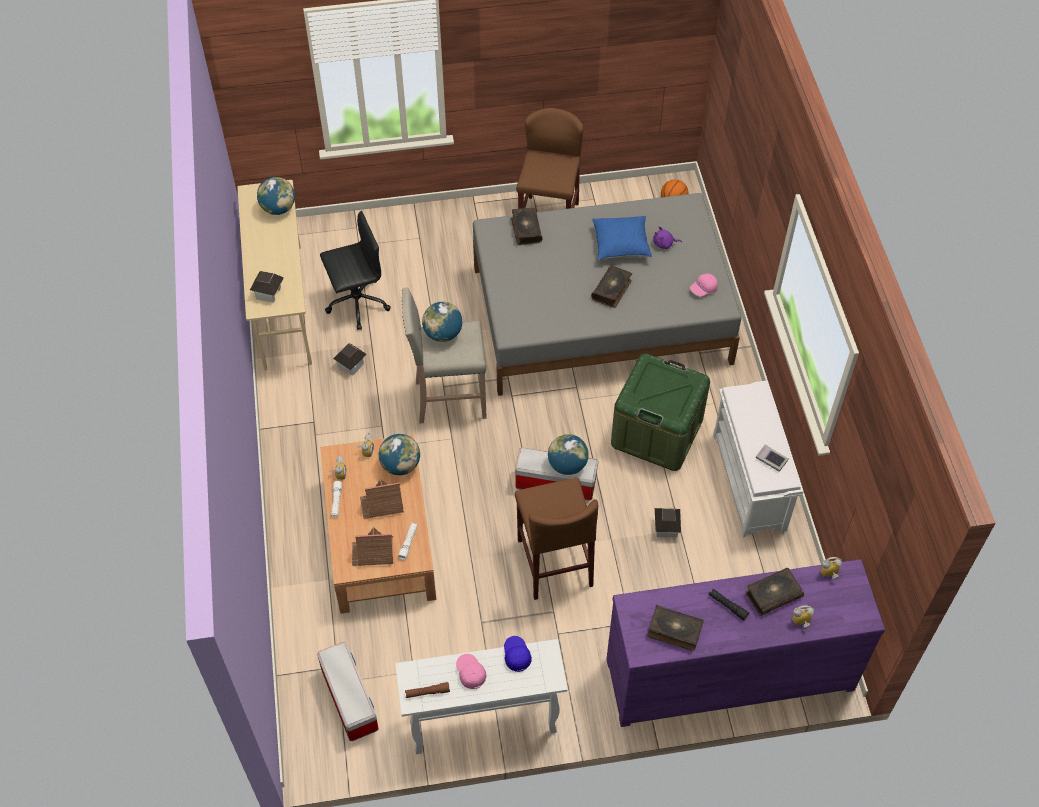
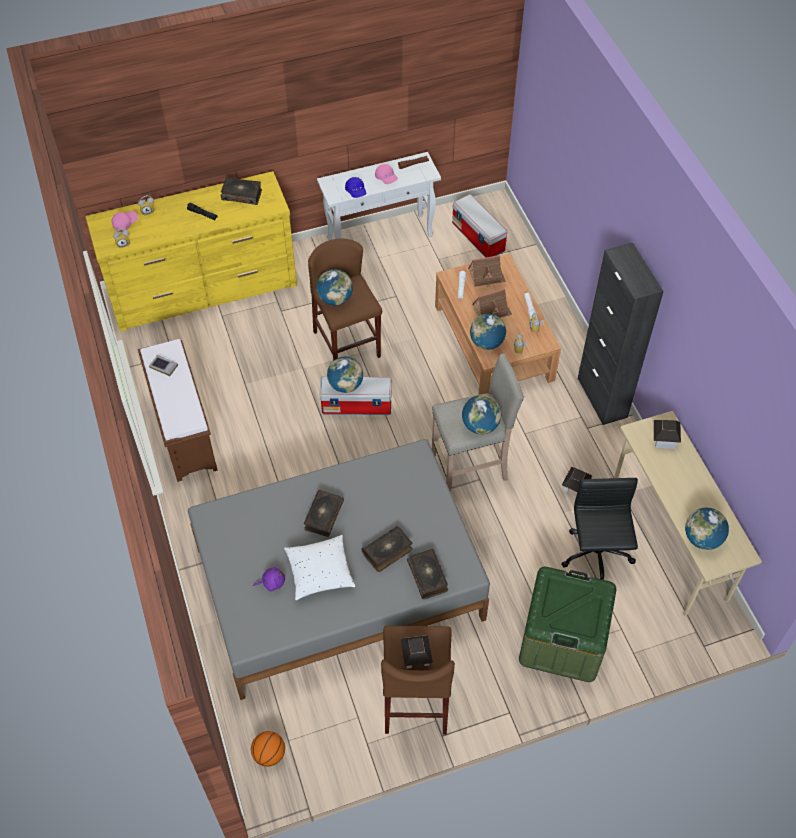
camera: 170 degrees right, 0 degrees up
black office chair [320,211,391,330] -> black office chair turned 120 degrees clockwise [561,478,638,580]
blue pillow [592,216,652,260] -> white pillow [284,535,355,600]
purple dresser [606,559,885,727] -> yellow dresser [85,171,297,332]
green storage box [611,353,710,471] -> green storage box moved to [519,567,617,682]
toy house [655,508,681,537] -> toy house moved to [400,635,433,669]
pink cap [690,273,718,297] -> pink cap moved to [112,211,138,232]
white bench [713,380,804,537] -> brown bench [138,339,218,482]
book [745,568,804,616] -> book moved to [362,526,413,572]
none -> globe [317,269,353,305]
none -> black cabinet [577,243,664,425]

